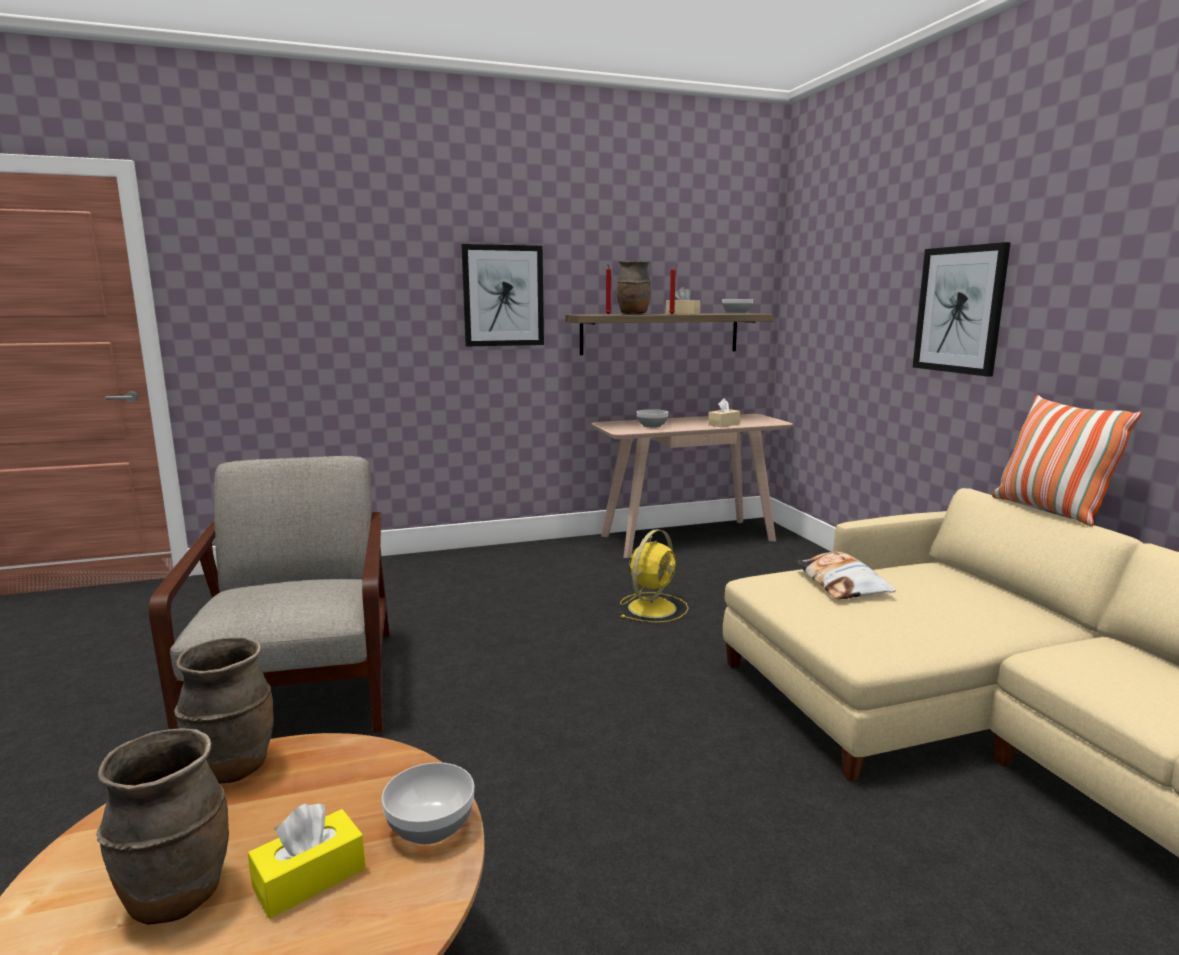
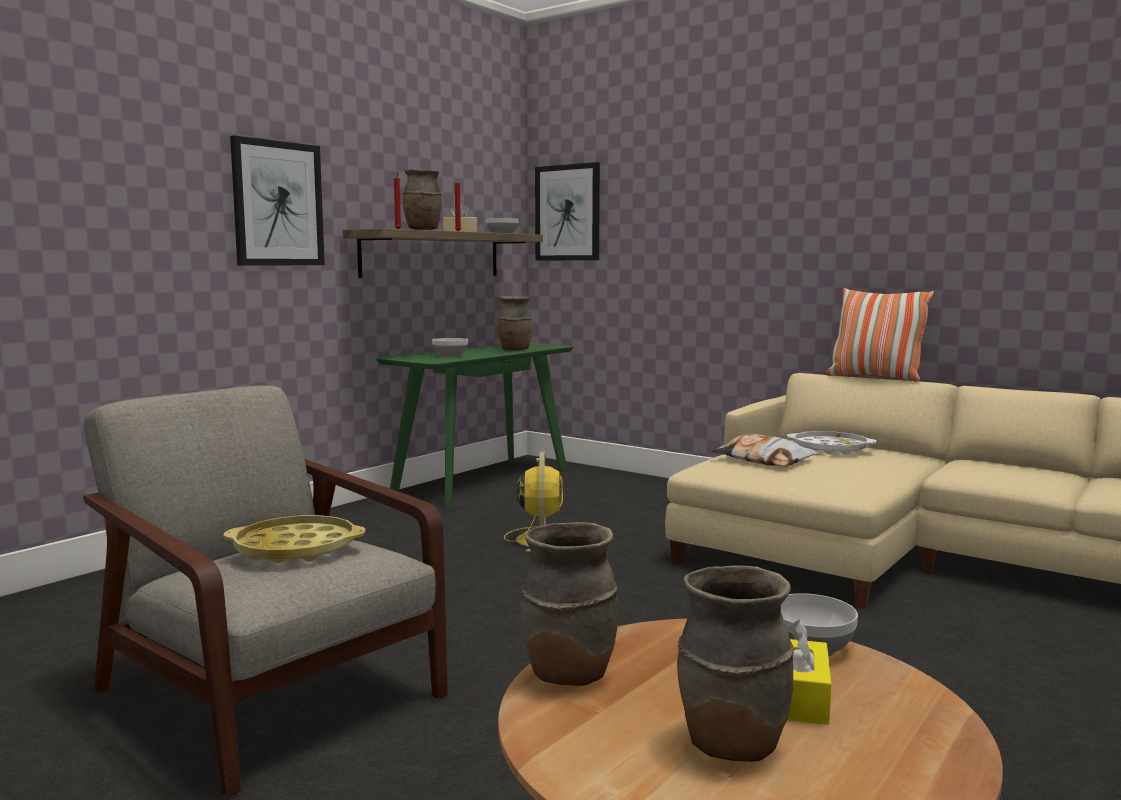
camera: 35 degrees left, 5 degrees down
beige console table [591,414,793,558] -> green console table [376,343,573,508]
beige tissue box [708,398,740,427] -> brown vase [497,296,533,351]
picture [913,242,1011,377] -> picture moved to [535,162,600,260]
none -> yellow tray [223,515,365,563]
none -> white tray [787,431,876,455]

